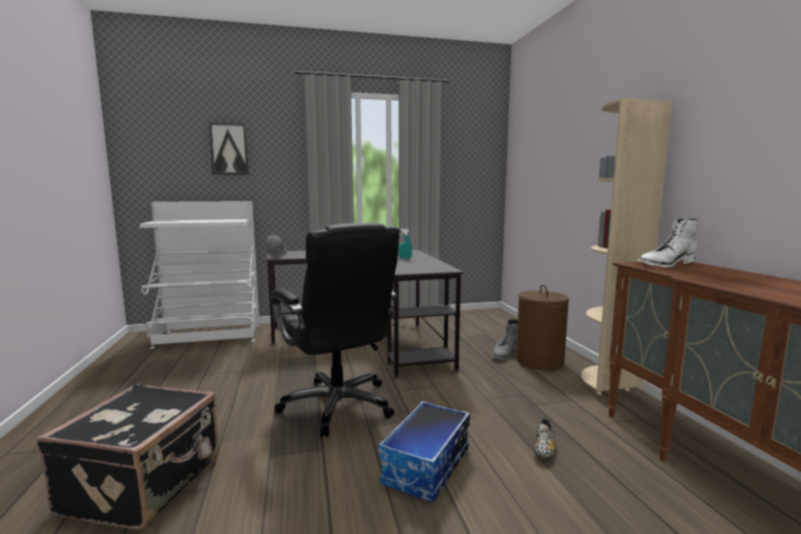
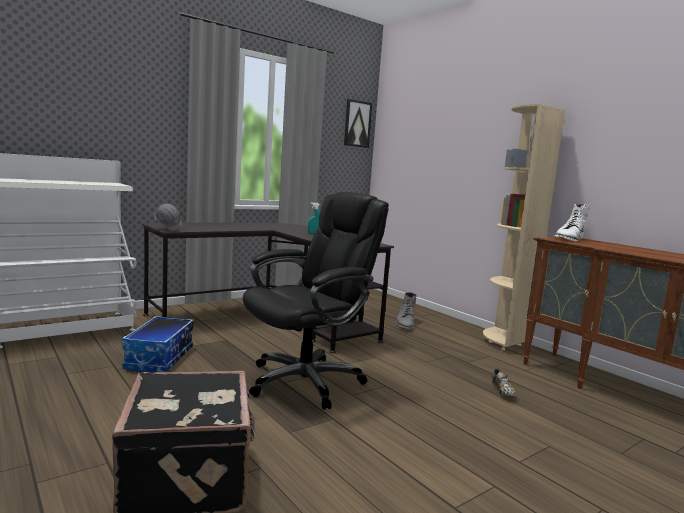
camera: 25 degrees left, 0 degrees up
picture [209,122,249,175] -> picture moved to [344,99,372,148]
black office chair [270,223,400,437] -> black office chair turned 75 degrees counterclockwise [243,192,389,410]
storage box [378,401,470,502] -> storage box moved to [121,316,194,372]
brown laundry basket [516,285,569,371] -> none

